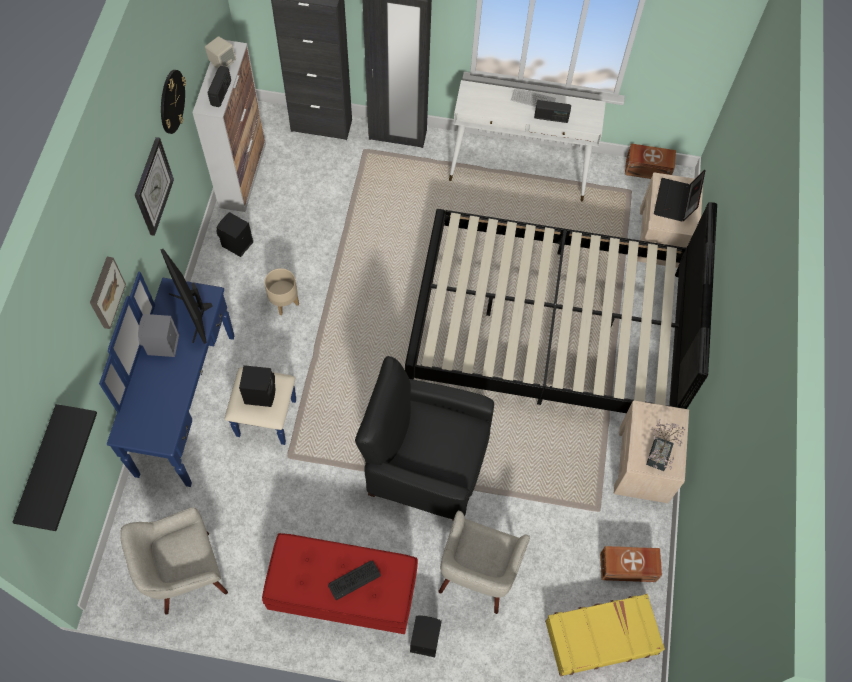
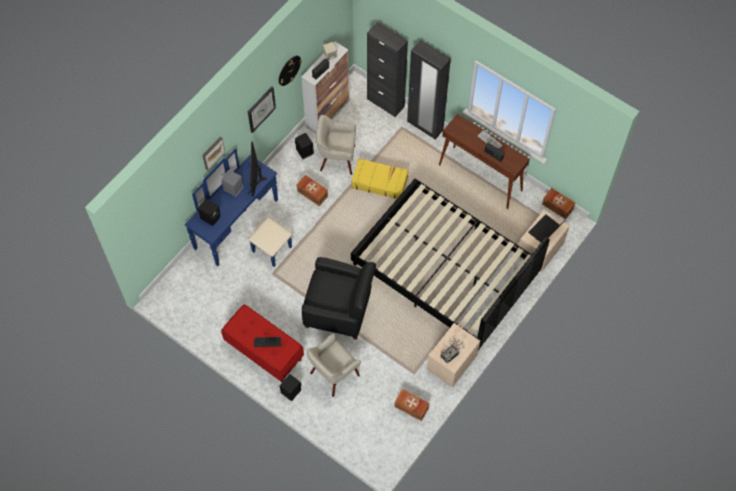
camera: 30 degrees right, 0 degrees up
black shelf [13,404,97,531] -> none
beige armchair [120,507,228,615] -> beige armchair moved to [316,115,356,175]
black speaker [239,365,275,407] -> black speaker moved to [198,198,220,226]
beige planter [264,268,299,315] -> brown storage box [297,175,328,206]
black armchair [355,356,494,520] -> black armchair turned 150 degrees clockwise [302,257,376,340]
white console table [449,80,606,202] -> brown console table [439,114,530,209]
yellow suitcase [545,594,665,676] -> yellow suitcase moved to [351,158,409,199]

